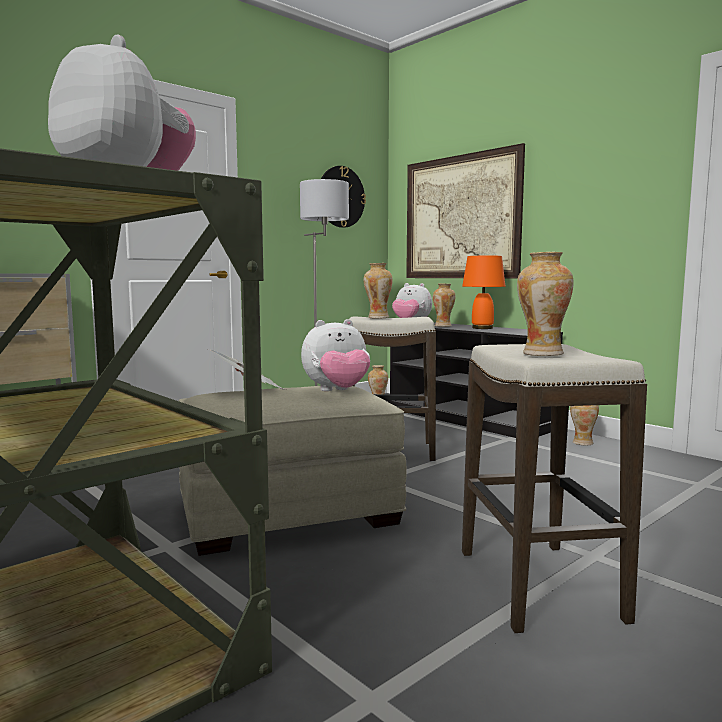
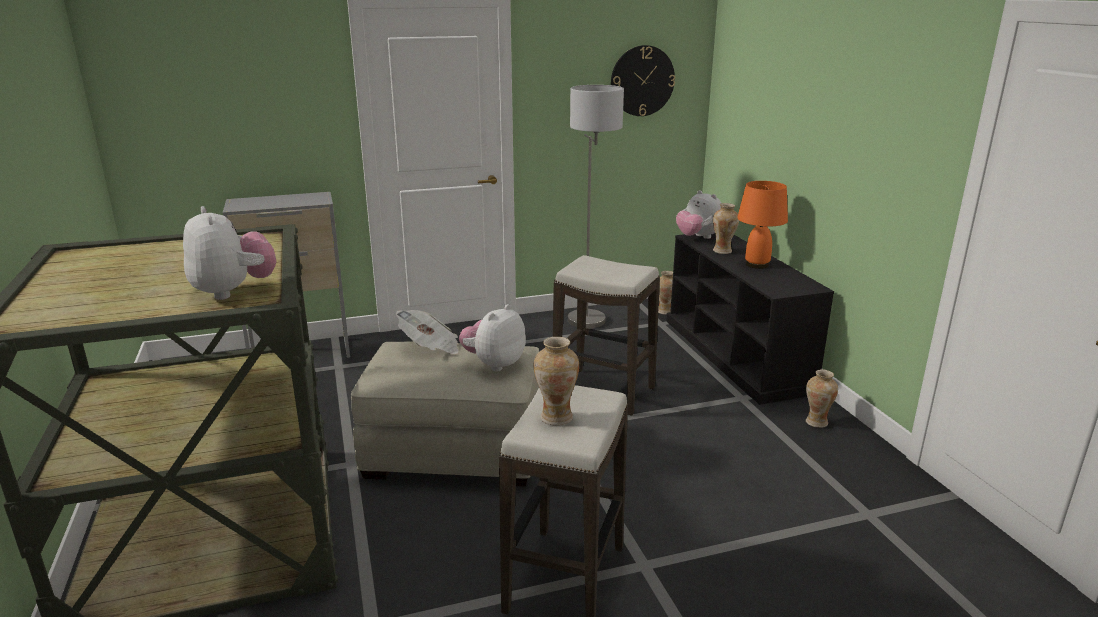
camera: 25 degrees right, 15 degrees up
plush toy [301,319,370,391] -> plush toy turned 120 degrees clockwise [459,304,526,372]
vase [364,263,393,319] -> none
picture [406,143,525,278] -> none

